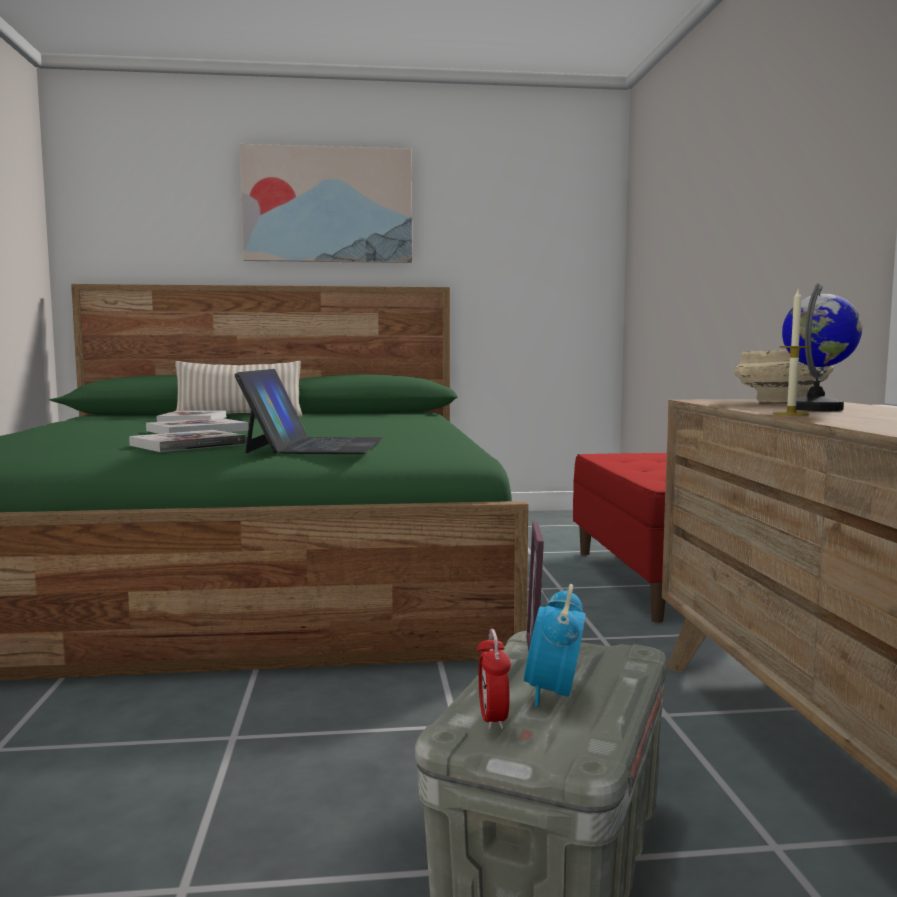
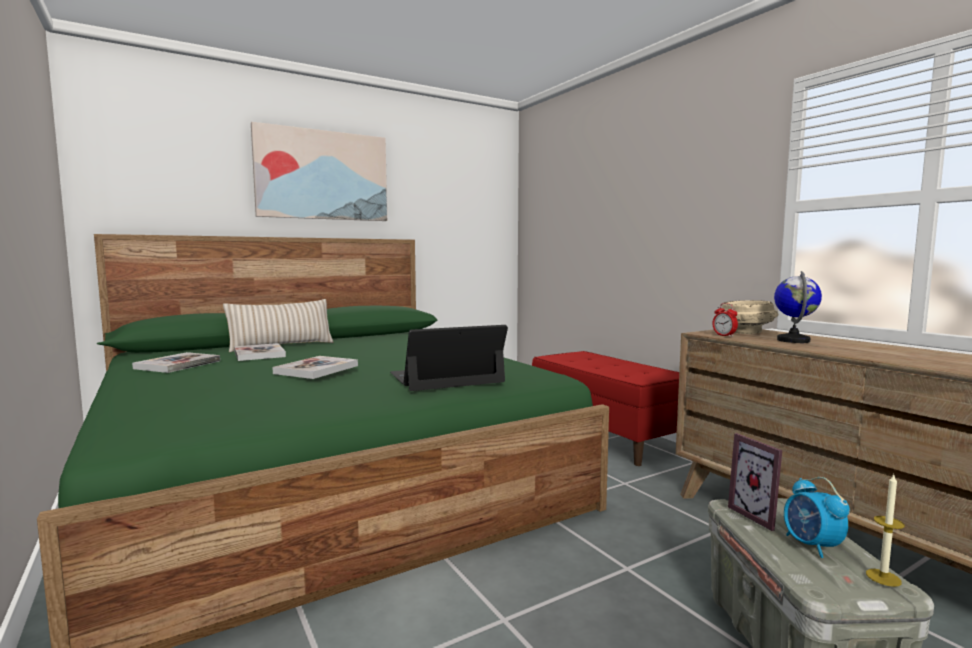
camera: 25 degrees left, 0 degrees up
book [129,430,246,452] -> book moved to [132,352,220,373]
laptop [234,369,383,454] -> laptop turned 90 degrees counterclockwise [390,325,508,391]
alarm clock [477,629,511,730] -> alarm clock moved to [713,303,738,337]
candle [773,290,811,416] -> candle moved to [866,475,905,587]

